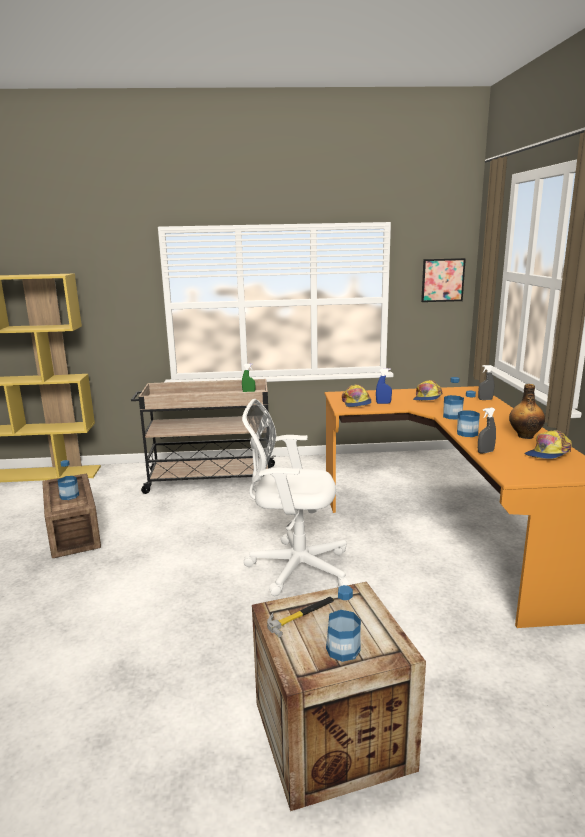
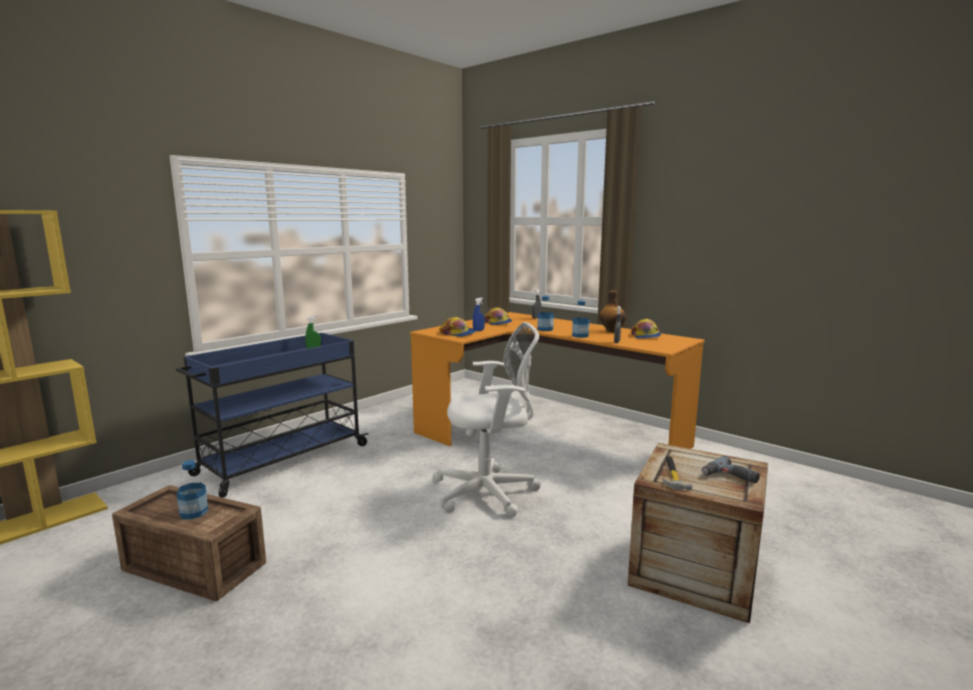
camera: 45 degrees left, 5 degrees down
beige cart [131,379,276,494] -> blue cart [176,333,369,497]
white office chair [242,399,349,596] -> white office chair turned 150 degrees counterclockwise [433,322,541,517]
bottle [326,585,361,662] -> power drill [702,456,760,483]
picture [421,258,466,302] -> none

